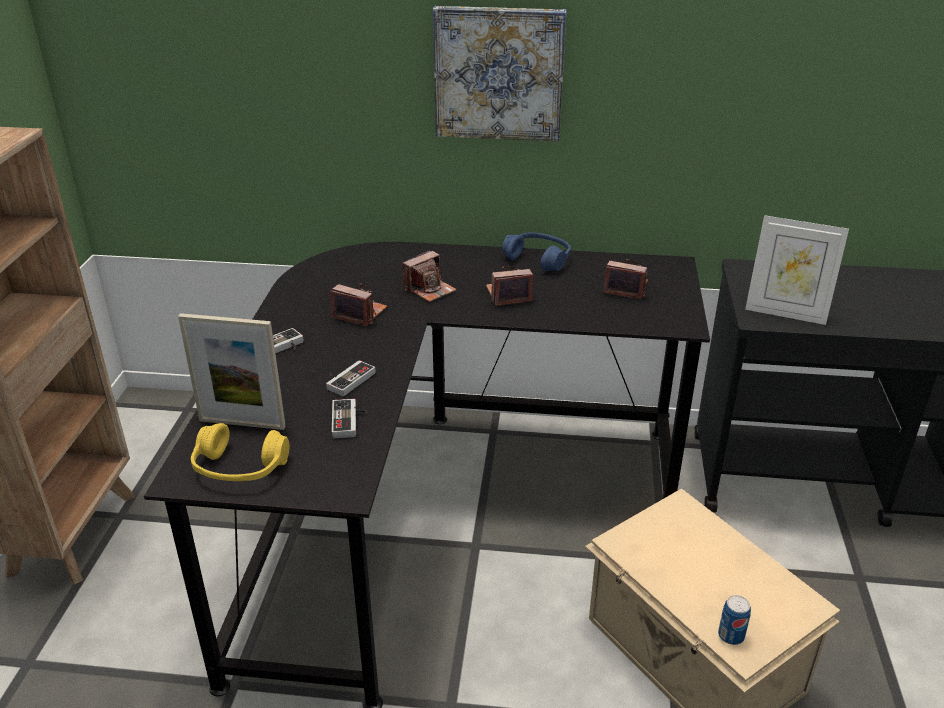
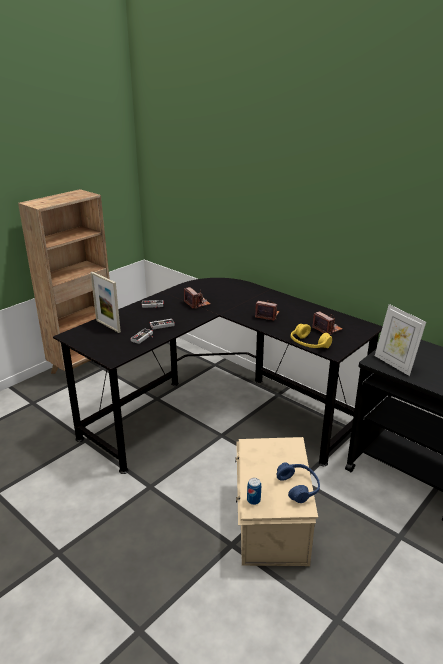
camera: 35 degrees right, 5 degrees down
yellow headphones [191,423,289,481] -> yellow headphones moved to [291,324,332,348]
camera [402,250,457,302] -> none
picture [433,6,566,142] -> none
blue headphones [502,232,571,271] -> blue headphones moved to [276,463,320,503]

